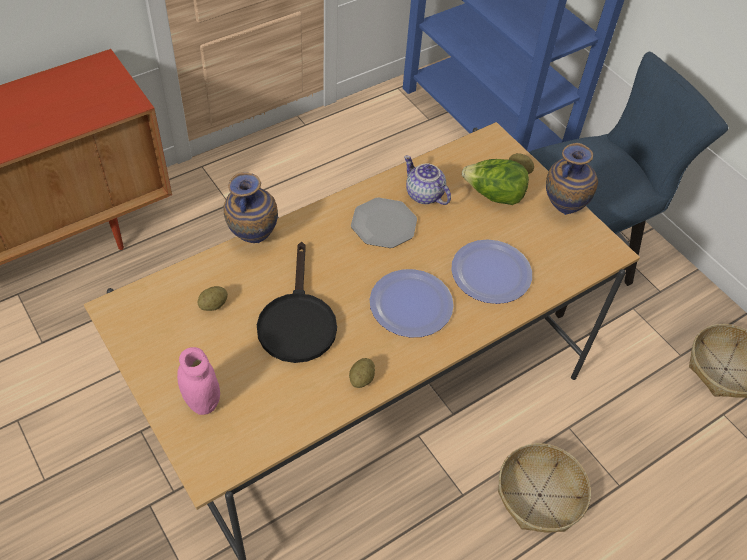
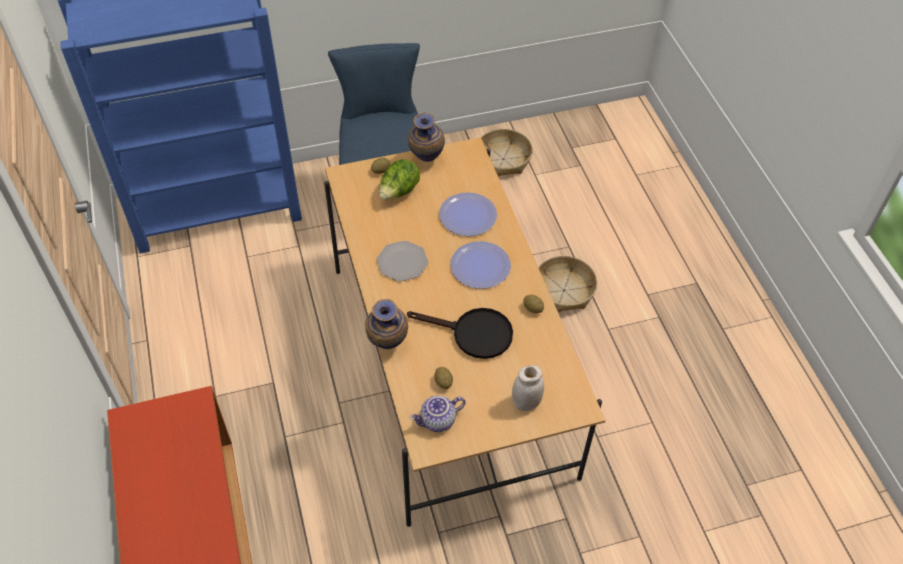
camera: 70 degrees left, 0 degrees up
pink jar [177,347,220,415] -> white jar [512,365,544,411]
teapot [404,156,451,205] -> teapot moved to [410,396,466,432]

